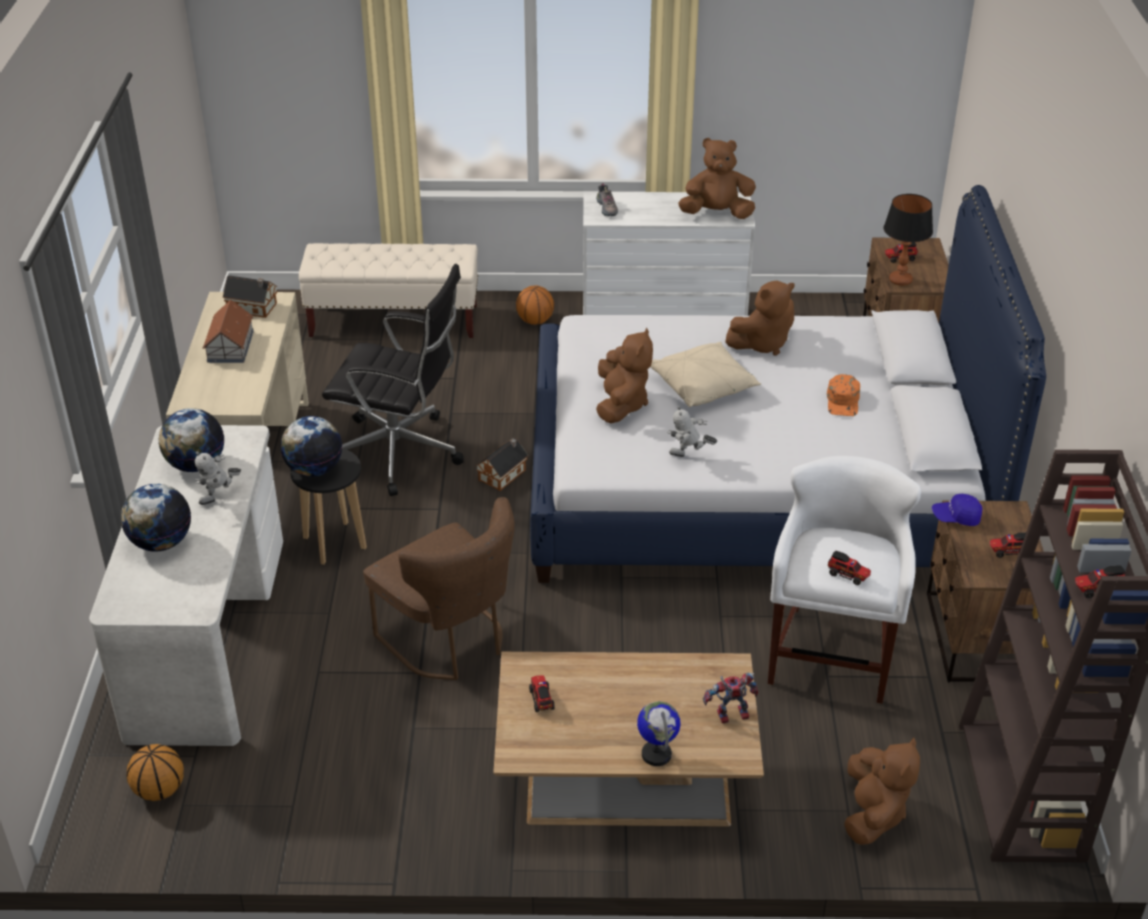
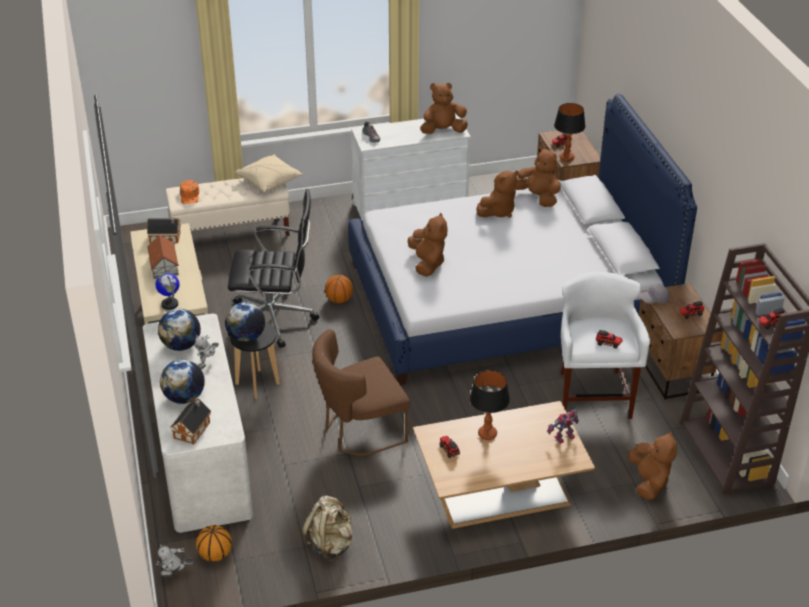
camera: 15 degrees left, 0 degrees up
brown chair [363,497,515,680] -> brown chair turned 120 degrees clockwise [312,329,410,456]
toy house [476,438,528,491] -> toy house moved to [170,398,211,445]
basketball [516,285,554,325] -> basketball moved to [325,275,353,303]
globe [637,701,680,766] -> globe moved to [156,272,180,310]
beige pillow [650,342,761,407] -> beige pillow moved to [235,154,303,192]
toy robot [667,406,717,457] -> toy robot moved to [156,545,194,576]
orange cap [827,374,860,416] -> orange cap moved to [180,180,199,204]
blue cap [932,494,983,526] -> grey cap [639,284,669,303]
none -> beige backpack [302,496,353,561]
none -> table lamp [469,370,510,440]
none -> brown plush toy [516,146,561,207]

